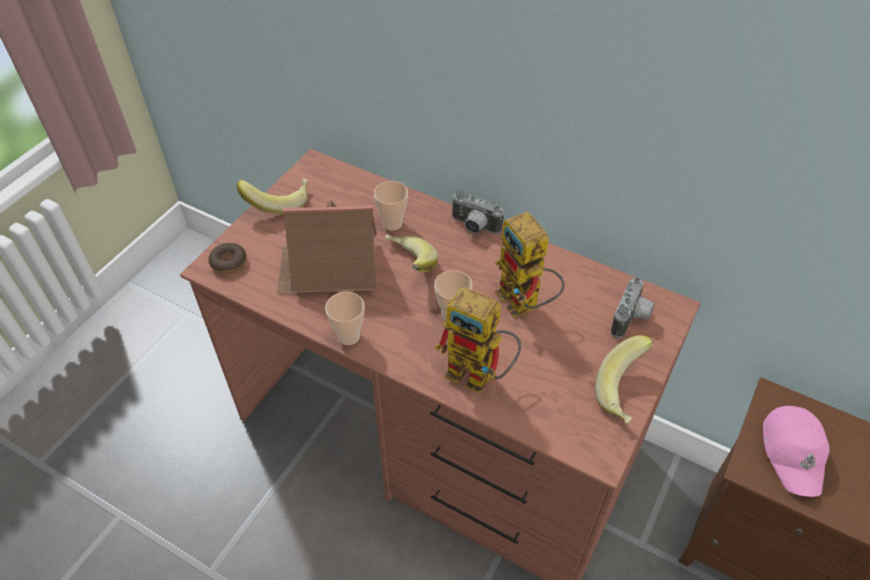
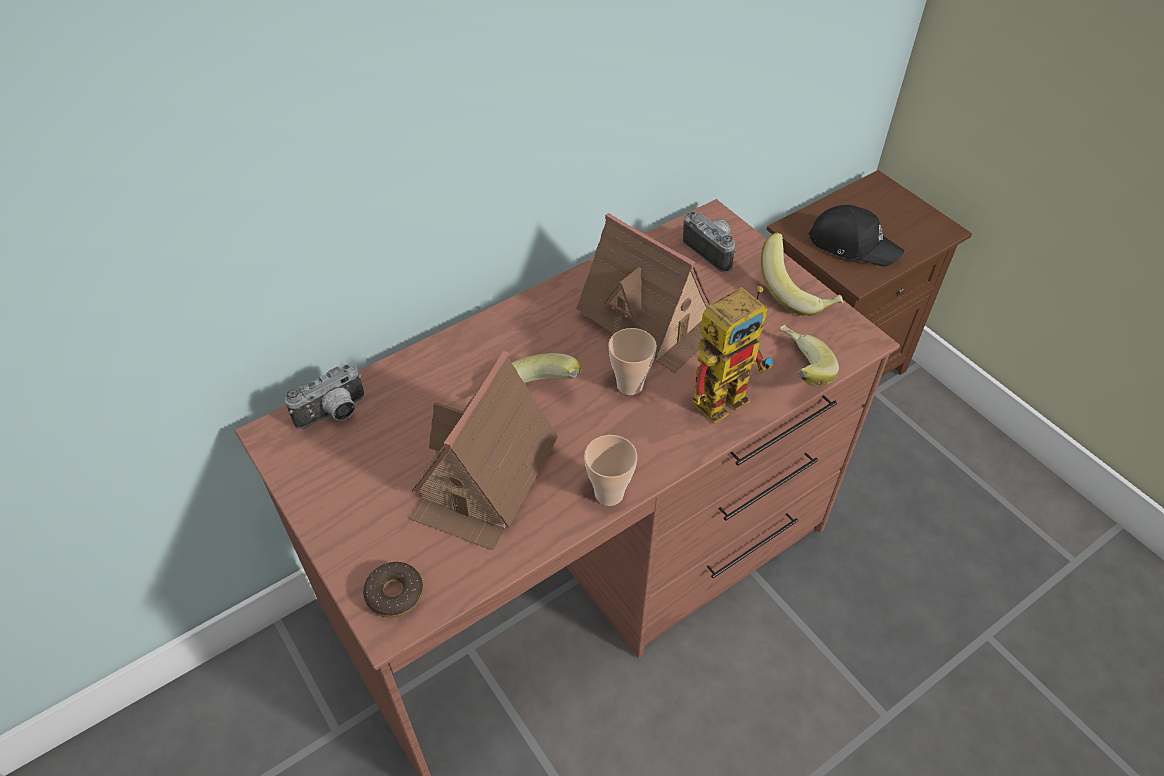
camera: 65 degrees left, 0 degrees up
banana [237,179,309,215] -> banana moved to [780,325,839,387]
cup [374,181,408,231] -> none
camera [451,190,504,234] -> camera moved to [285,365,364,430]
toy robot [495,211,565,318] -> toy house [576,213,711,373]
pink cap [763,406,830,497] -> black cap [808,205,904,266]

